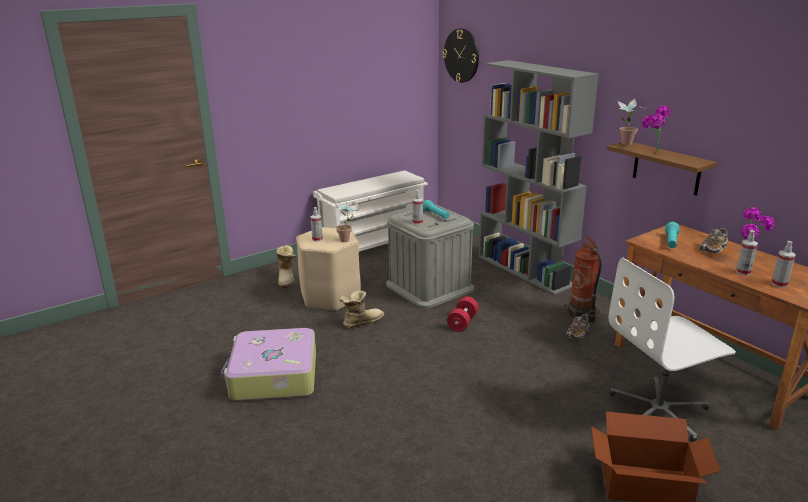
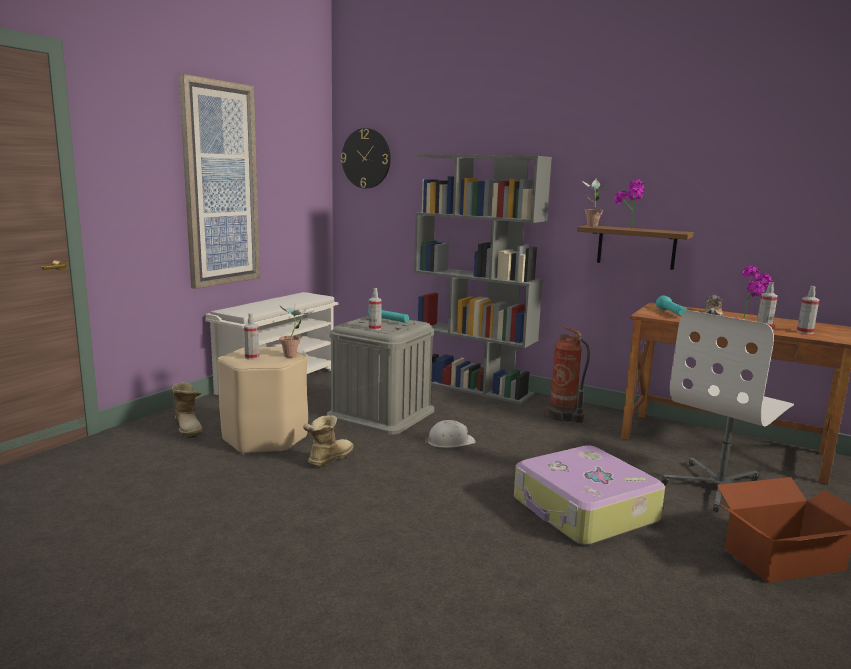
camera: 25 degrees left, 10 degrees down
suitcase [221,328,316,401] -> suitcase moved to [514,445,665,545]
red dumbbell [447,297,479,332] -> white hard hat [425,420,476,448]
shoe [566,314,589,339] -> none
none -> picture [179,74,260,289]

